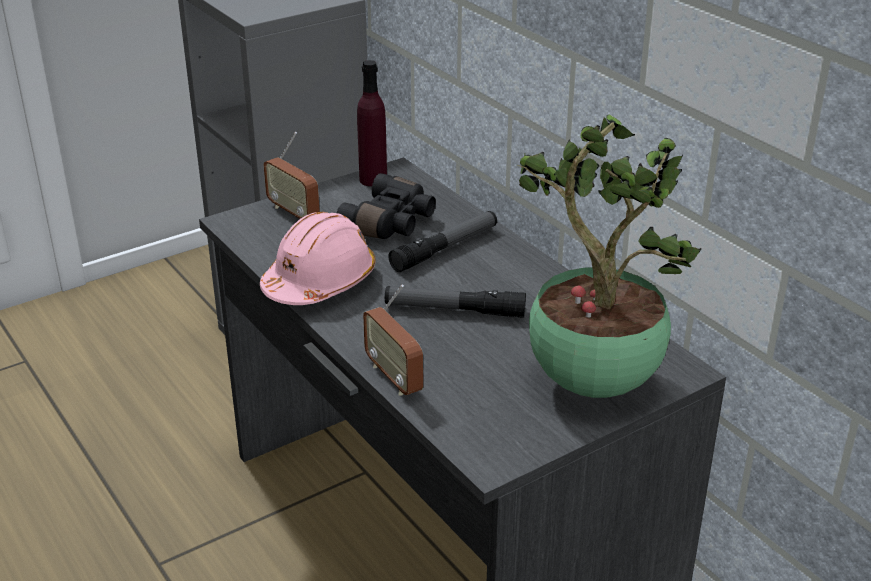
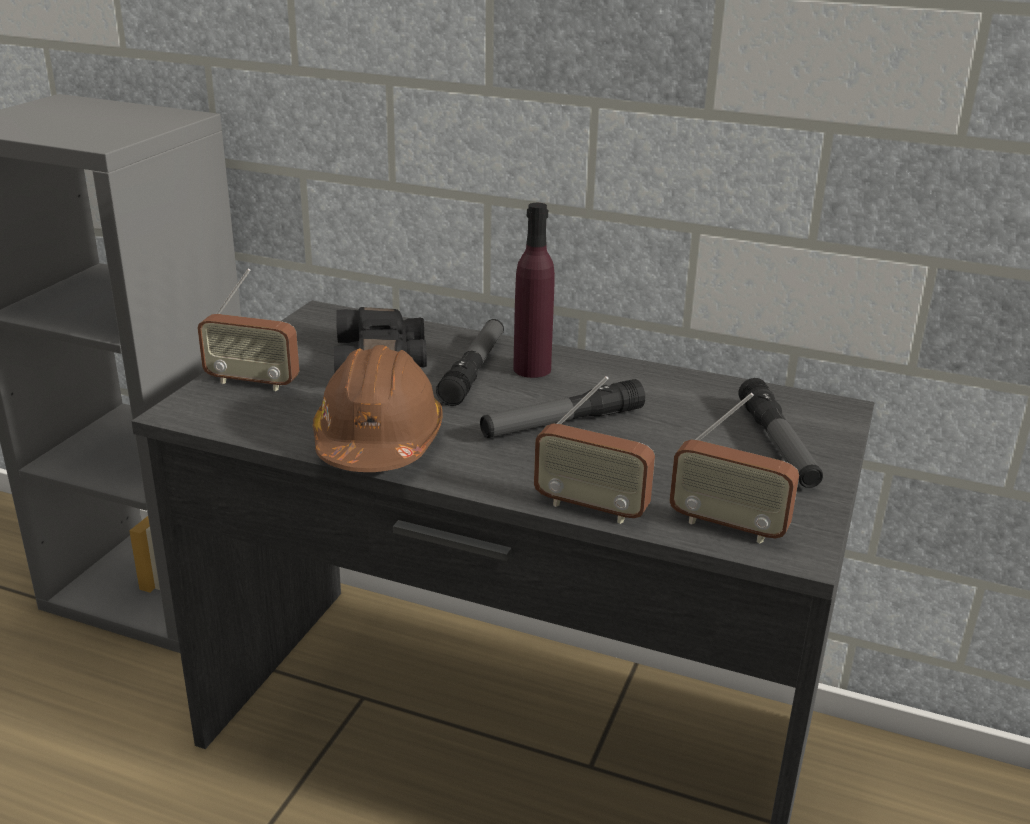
camera: 35 degrees left, 5 degrees down
pink hard hat [260,212,376,305] -> brown hard hat [313,345,443,472]
purple bottle [357,60,387,187] -> purple bottle moved to [513,203,555,378]
potted plant [517,115,701,398] -> flashlight [738,378,823,488]
none -> radio [669,393,799,544]

